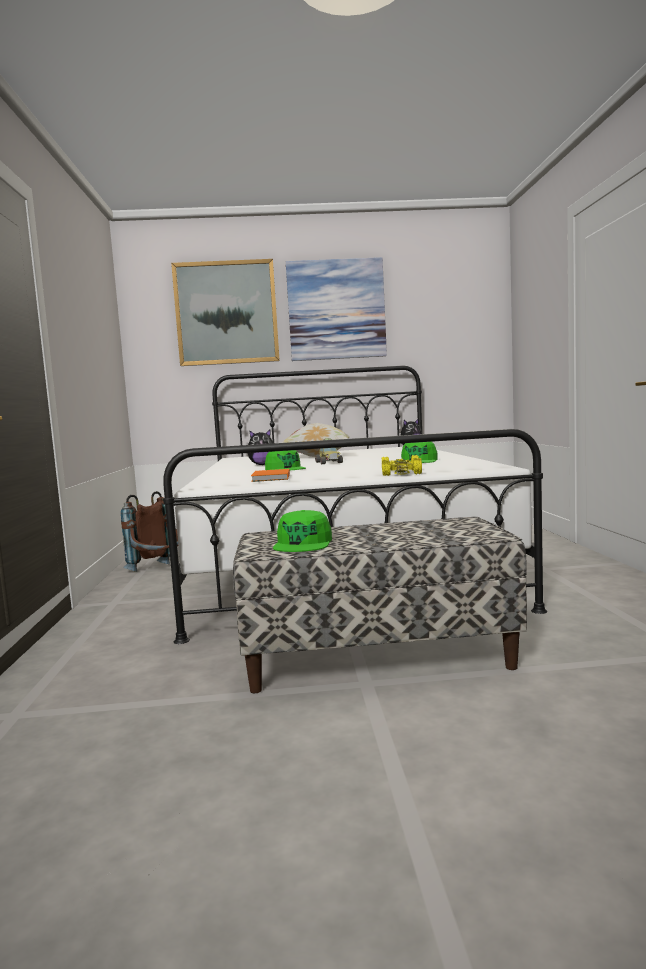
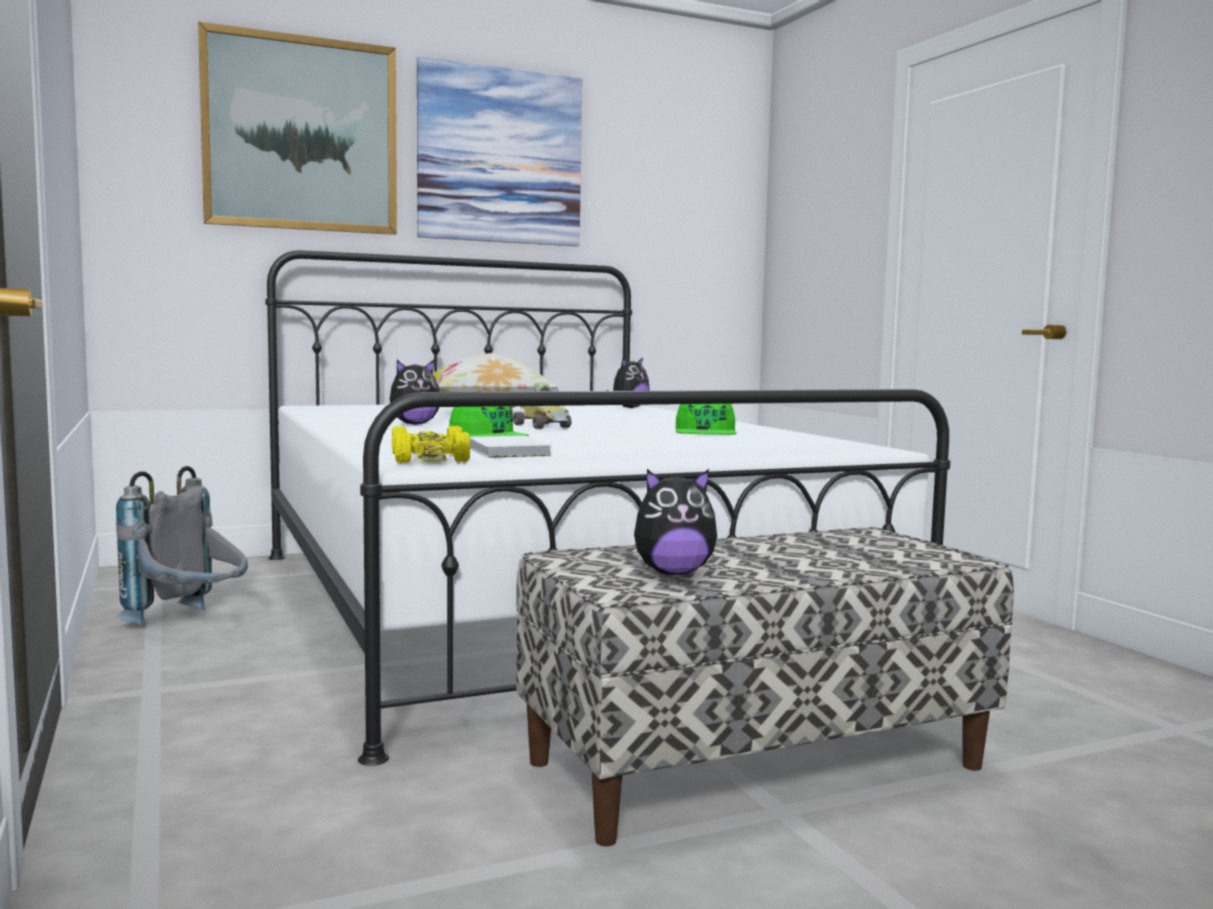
camera: 20 degrees left, 0 degrees up
brown backpack [121,491,178,572] -> grey backpack [115,466,248,626]
orange book [251,469,290,482] -> white book [469,436,551,458]
green cap [273,510,332,552] -> plush toy [634,469,717,575]
yellow toy car [382,455,422,476] -> yellow toy car moved to [392,426,470,463]

